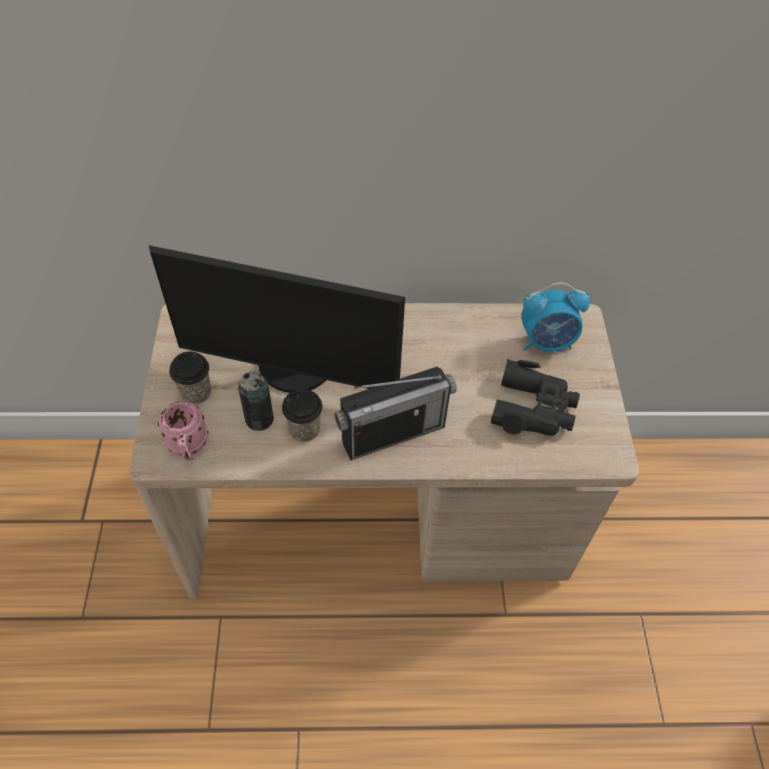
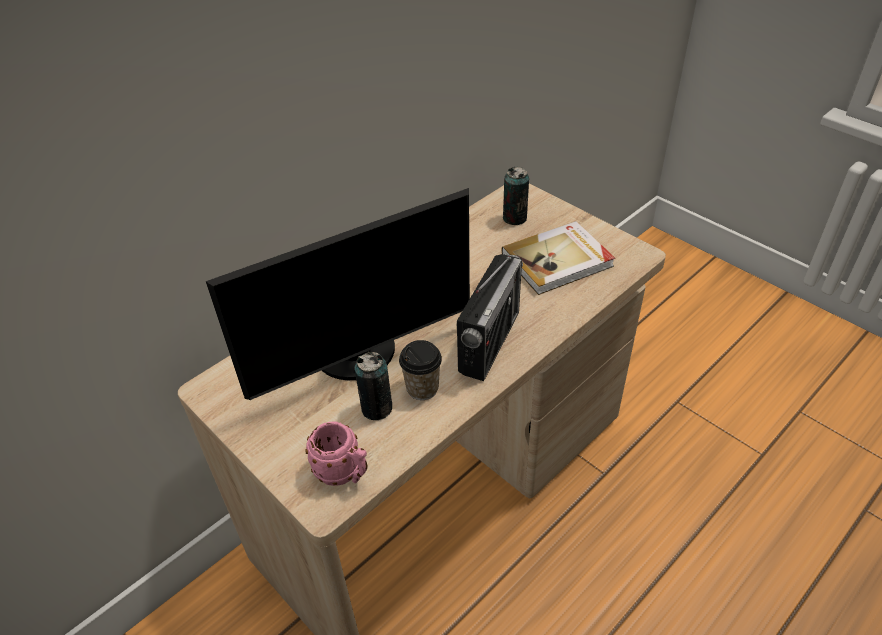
camera: 40 degrees left, 10 degrees down
cup [169,351,211,405] -> none
black binoculars [491,359,580,436] -> book [502,221,615,295]
alarm clock [521,282,590,352] -> can [503,167,529,225]

